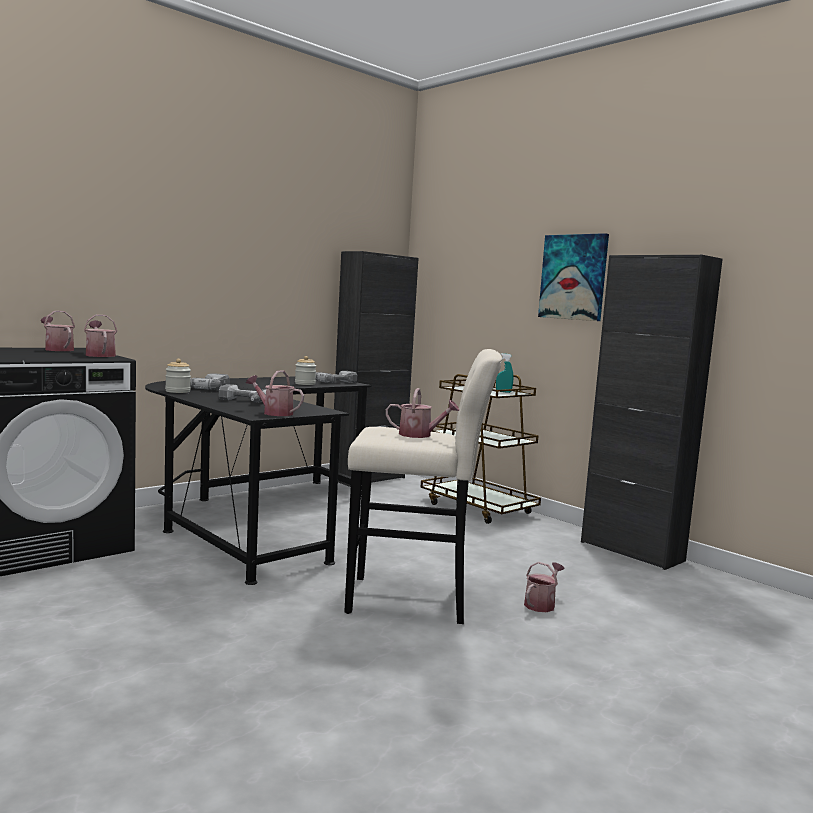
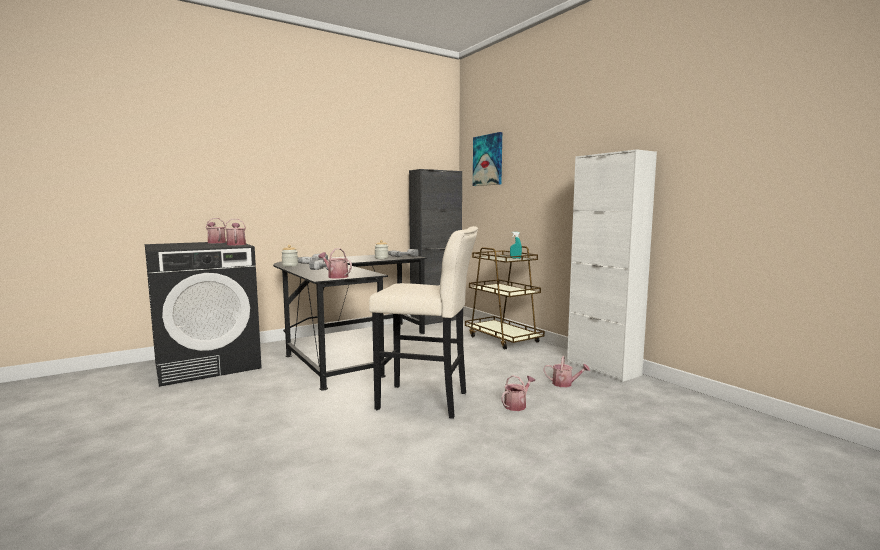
camera: 10 degrees right, 0 degrees up
watering can [386,388,459,438] -> watering can moved to [543,356,590,387]
picture [538,233,609,321] -> picture moved to [473,132,502,186]
black cabinet [581,255,723,570] -> white cabinet [567,149,657,382]

